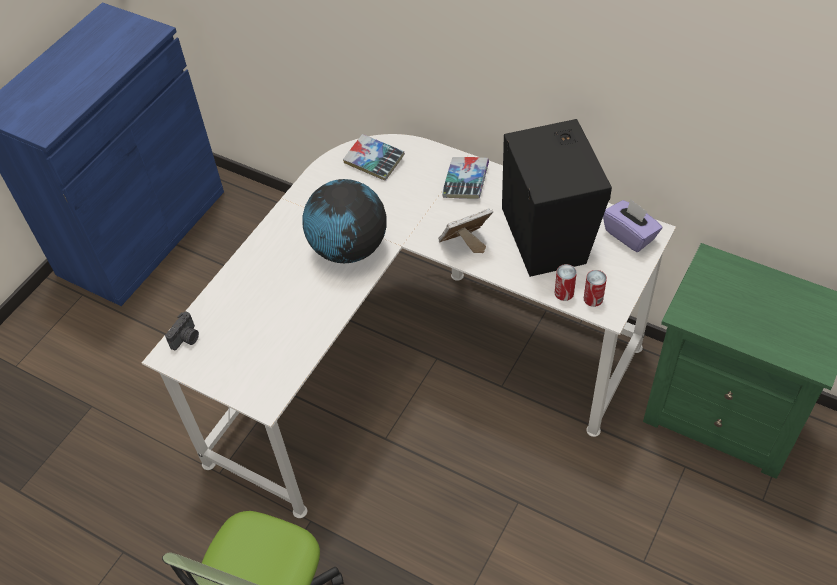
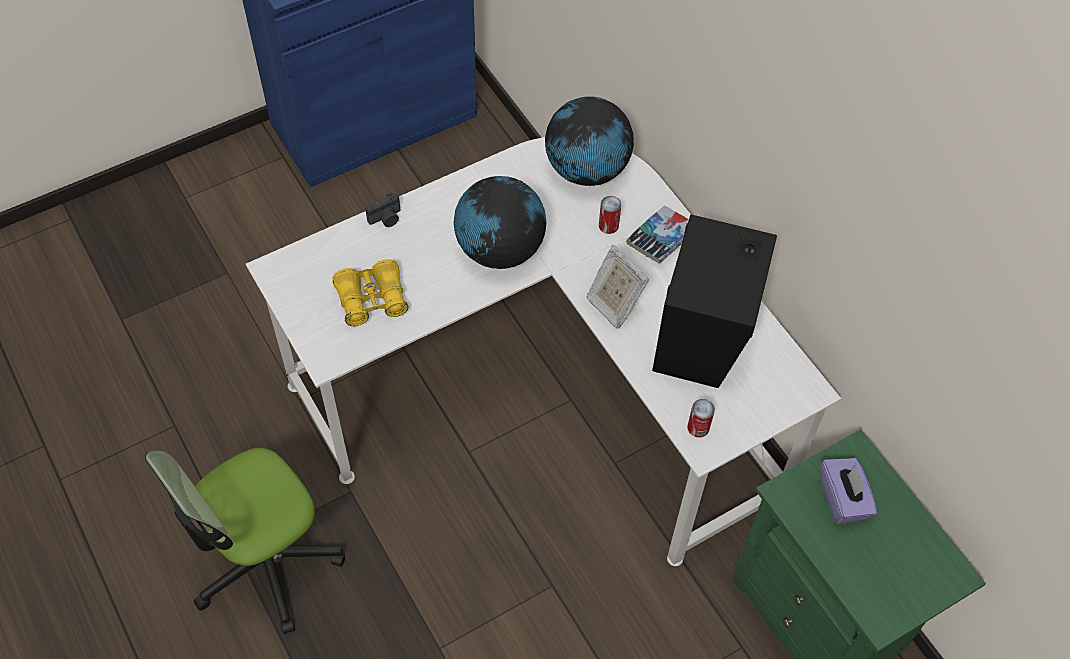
camera: 25 degrees right, 5 degrees up
camera [165,311,199,350] -> camera moved to [365,192,400,227]
book [343,134,405,181] -> globe [545,96,634,186]
picture frame [438,208,493,253] -> picture frame turned 135 degrees counterclockwise [586,244,649,329]
can [555,264,577,301] -> can moved to [599,196,621,234]
purple tissue box [603,199,662,252] -> purple tissue box moved to [820,458,877,524]
none -> yellow binoculars [333,259,408,326]

